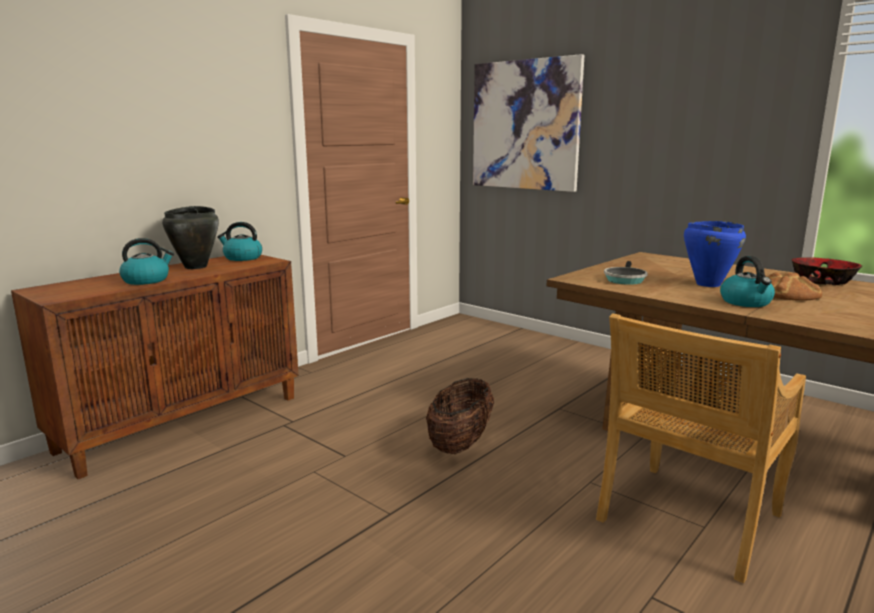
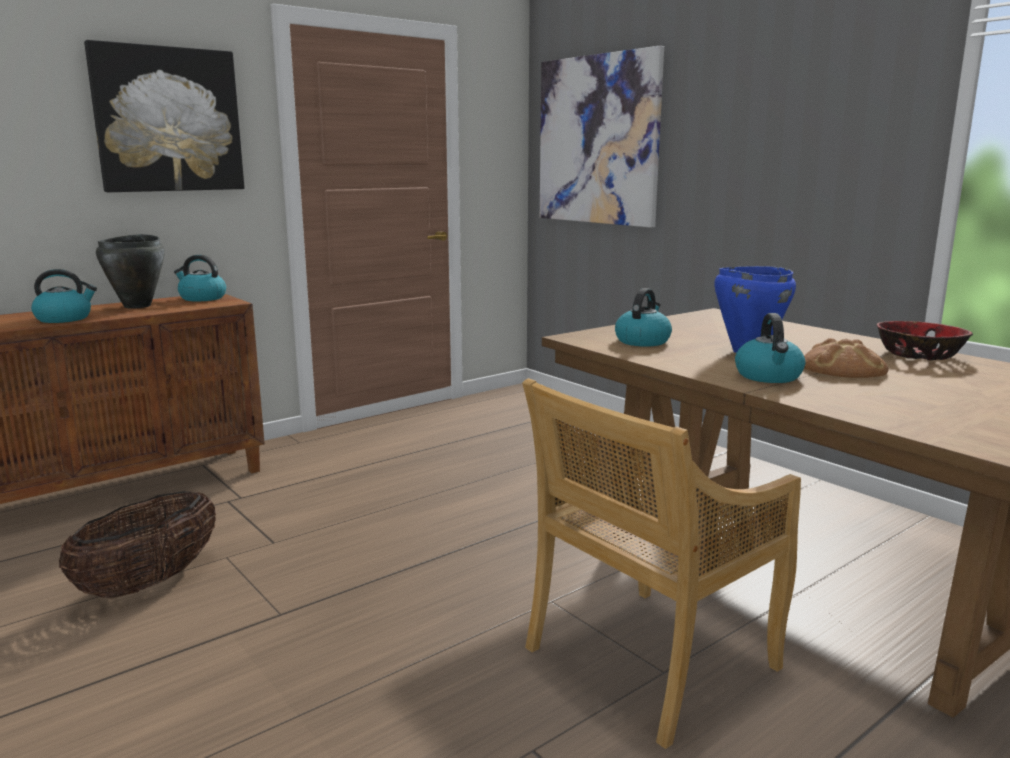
camera: 10 degrees right, 0 degrees up
basket [426,378,494,454] -> basket moved to [59,491,216,598]
frying pan [604,261,648,285] -> kettle [615,288,672,347]
none -> picture [84,40,244,192]

